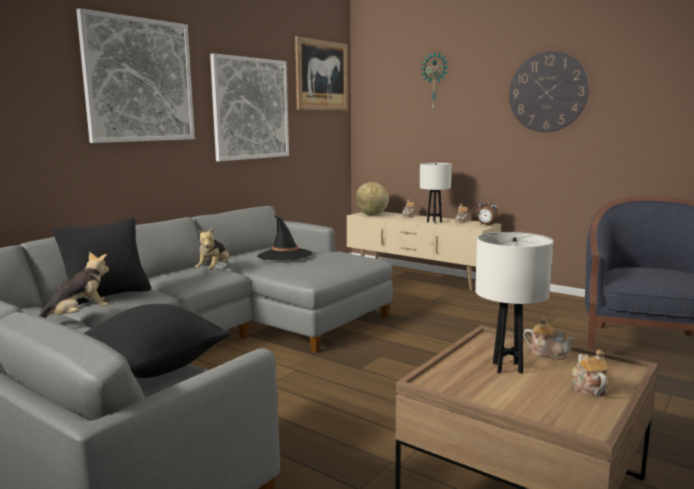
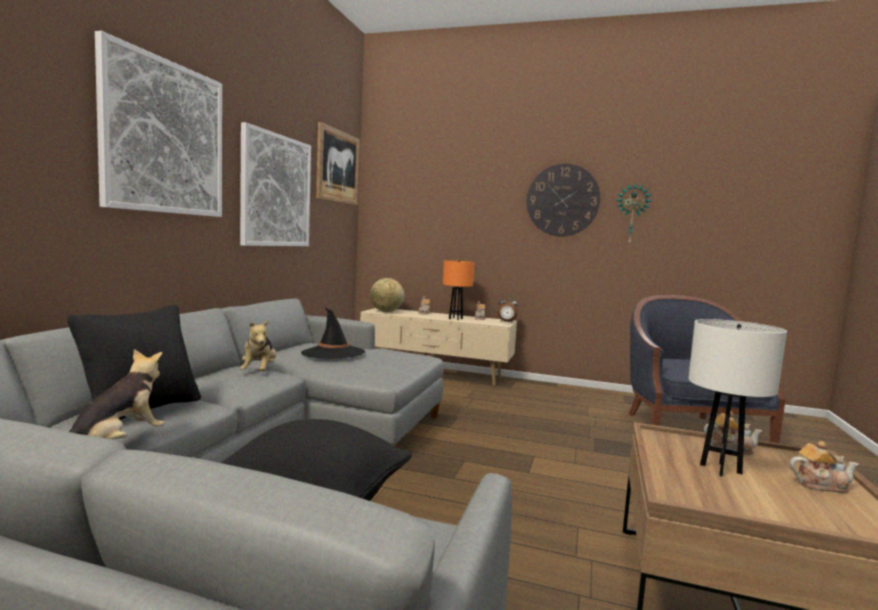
camera: 20 degrees left, 5 degrees down
white table lamp [420,163,452,224] -> orange table lamp [443,260,475,320]
wall clock [421,52,449,112] -> wall clock moved to [616,183,651,245]
teapot [571,349,610,397] -> teapot turned 120 degrees clockwise [790,441,858,493]

